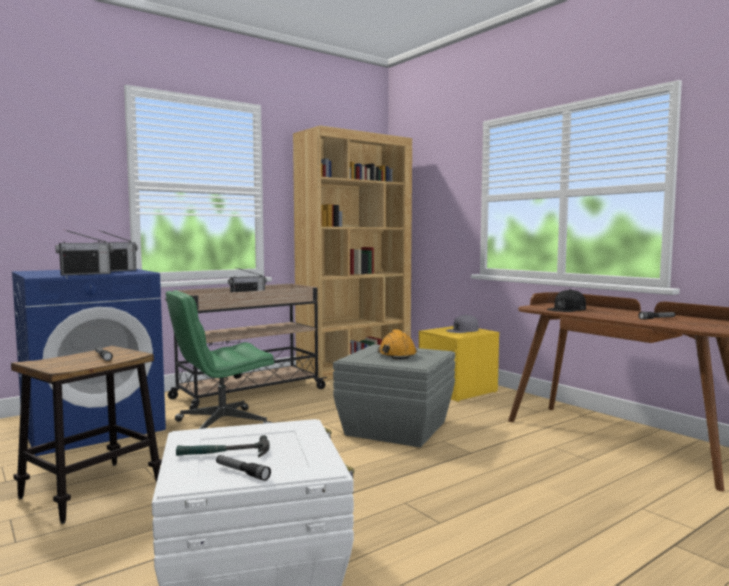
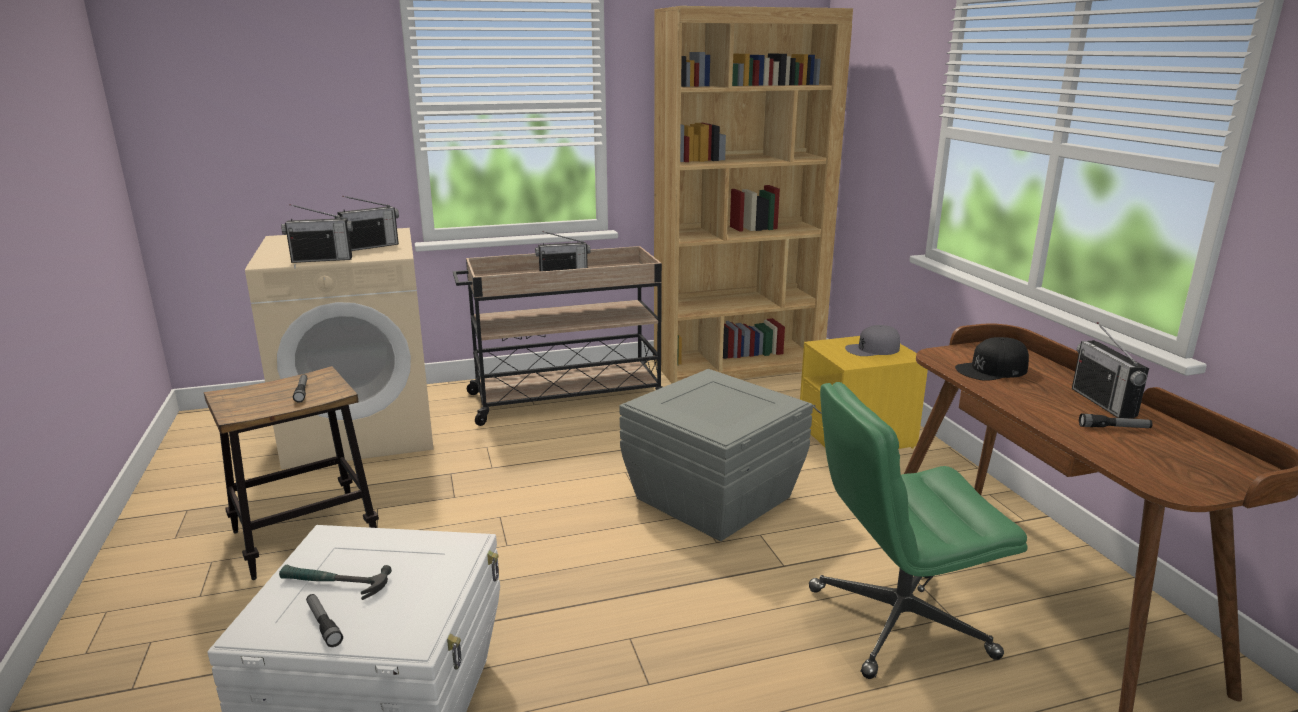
camera: 20 degrees right, 15 degrees up
blue washing machine [12,269,166,456] -> beige washing machine [245,228,434,469]
green office chair [166,290,274,429] -> green office chair moved to [809,382,1028,679]
orange hard hat [378,329,417,359] -> none
none -> radio [1072,322,1149,418]

